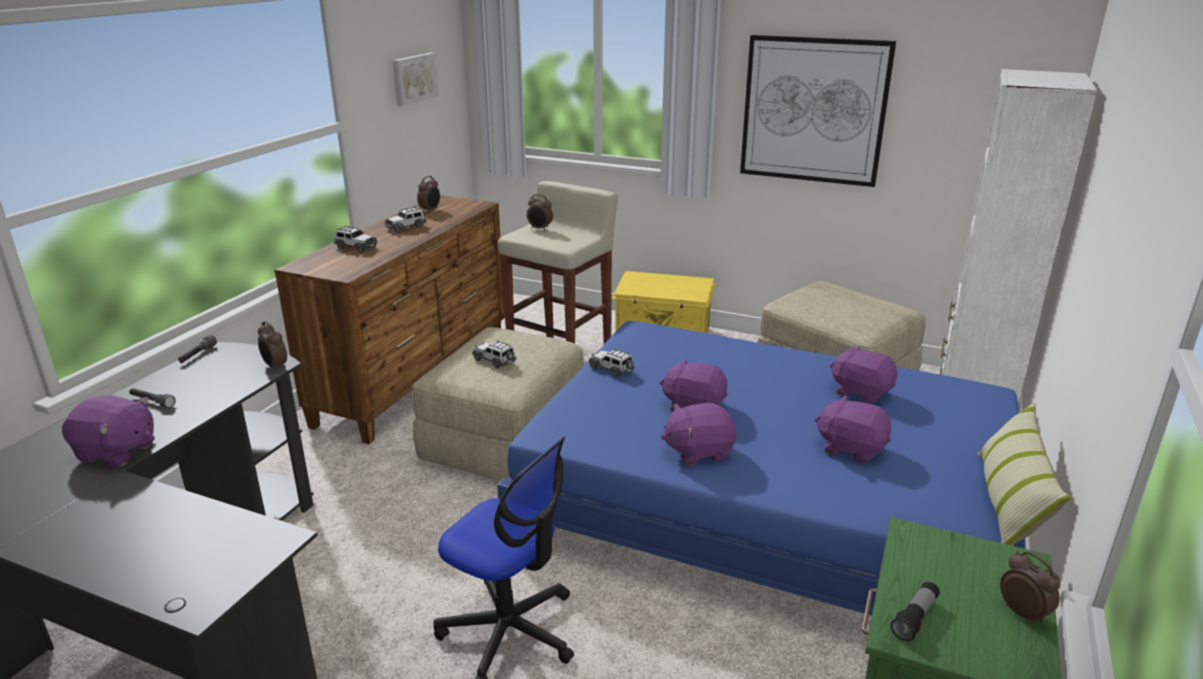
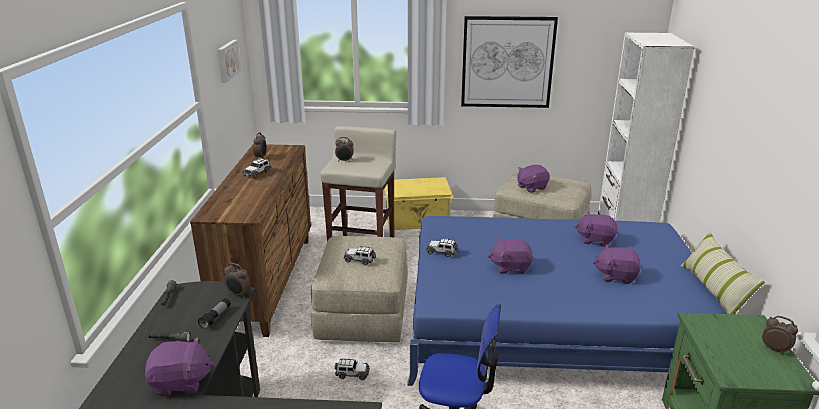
camera: 20 degrees left, 0 degrees up
toy car [334,226,378,253] -> toy car moved to [335,358,370,380]
purple plush toy [661,403,736,465] -> purple plush toy moved to [517,165,550,193]
flashlight [890,582,940,641] -> flashlight moved to [198,298,231,329]

